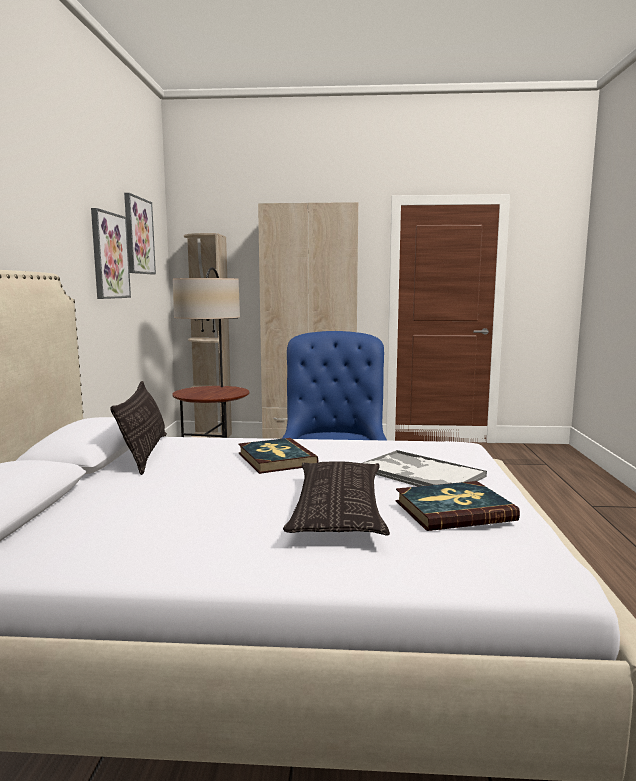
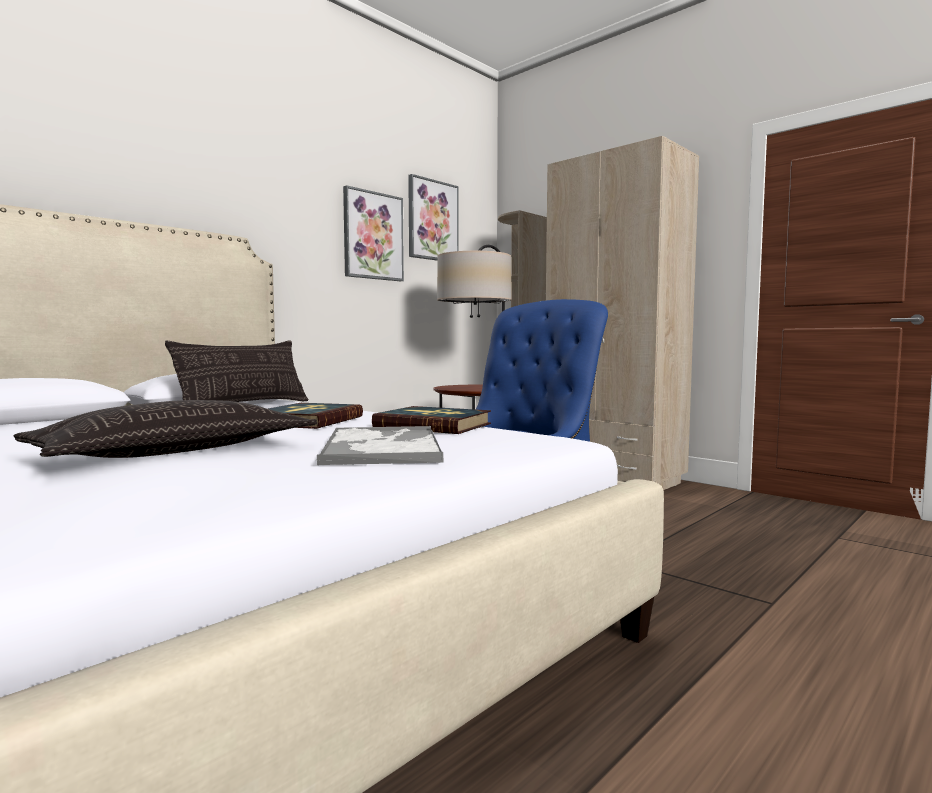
camera: 40 degrees right, 5 degrees down
book [396,481,520,531] -> book moved to [372,406,491,434]

